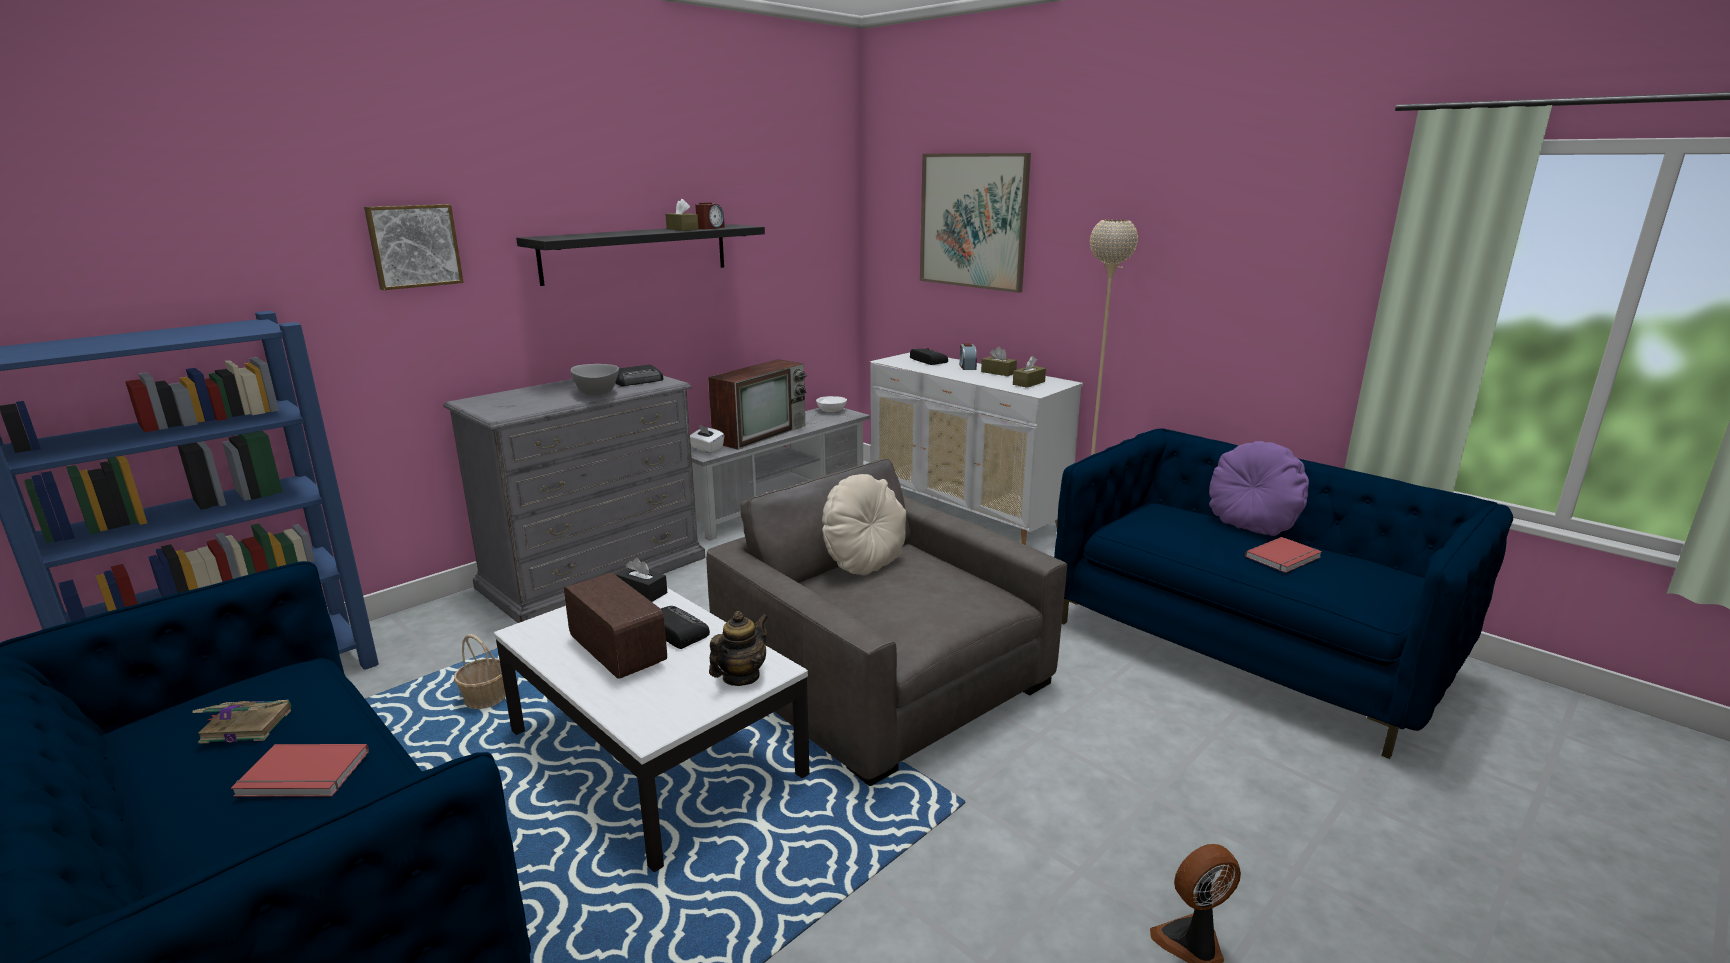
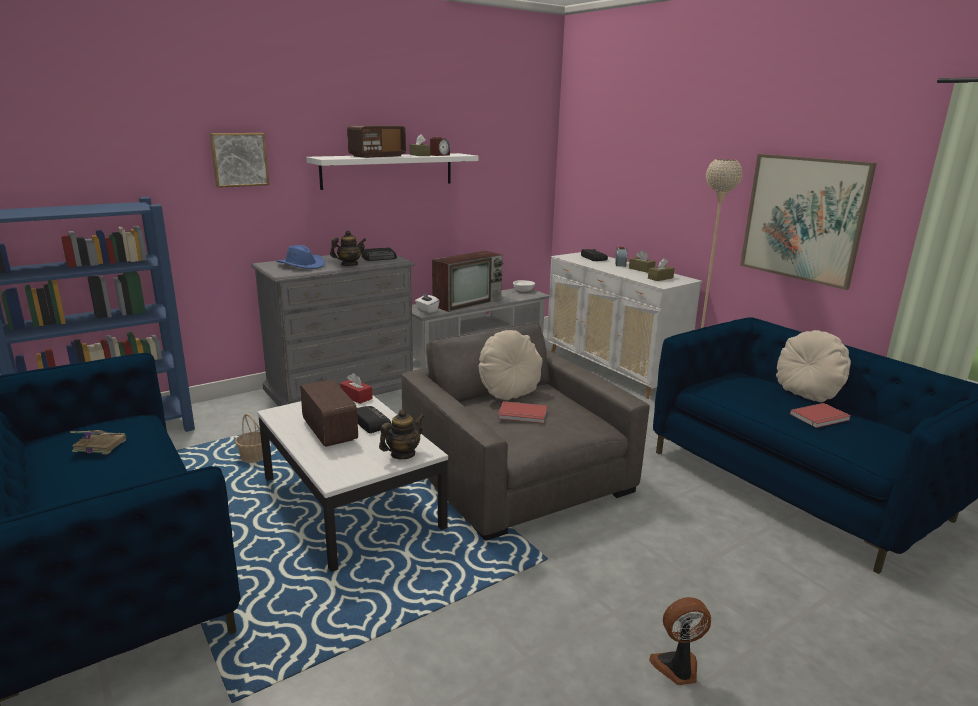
camera: 10 degrees right, 0 degrees up
red book [231,744,369,797] -> red book moved to [498,401,547,423]
black shelf [516,224,765,286] -> white shelf [306,153,479,190]
grey bowl [571,364,619,395] -> teapot [330,230,366,266]
black tissue box [616,558,667,602] -> red tissue box [340,373,373,404]
picture [920,153,1031,293] -> picture moved to [740,154,877,290]
purple pillow [1209,441,1309,536] -> beige pillow [776,330,851,402]
none -> blue hat [276,245,325,269]
none -> radio [347,125,406,158]

